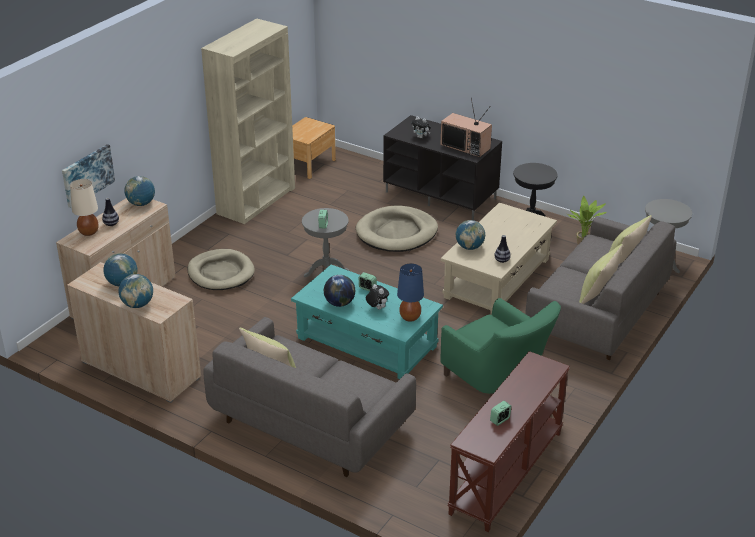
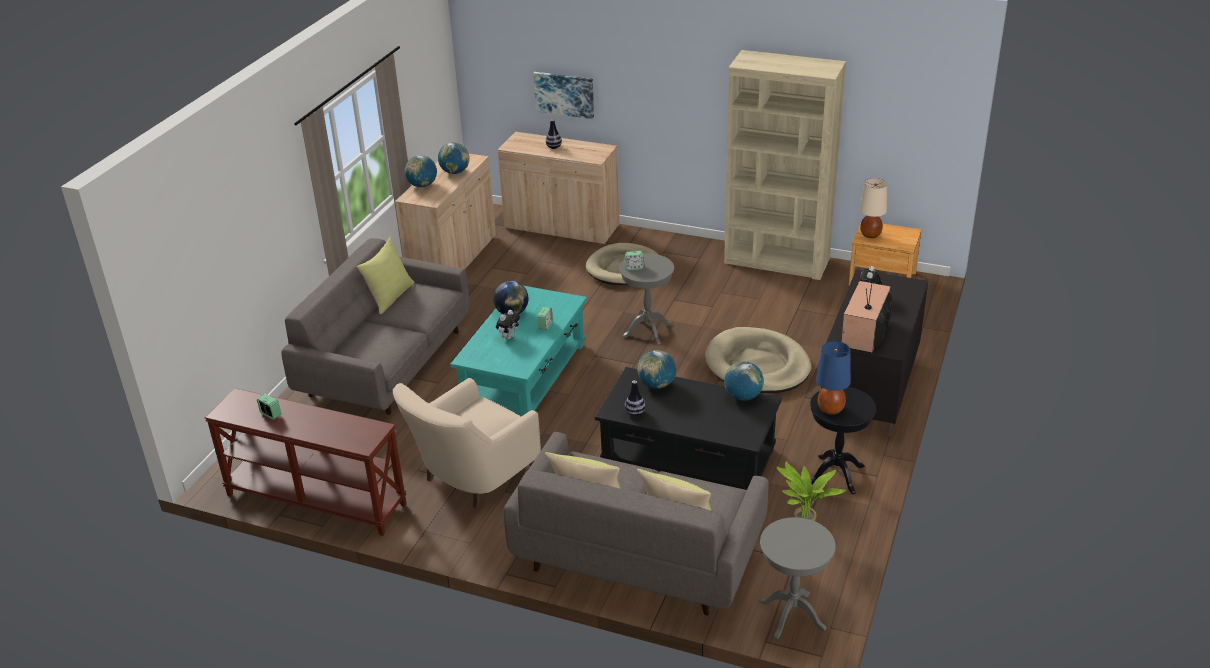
camera: 80 degrees right, 0 degrees up
beige table lamp [70,179,99,236] -> beige table lamp moved to [860,178,887,238]
globe [124,176,155,206] -> globe moved to [724,361,764,401]
blue table lamp [397,264,424,322] -> blue table lamp moved to [816,341,851,415]
green armchair [440,298,561,397] -> beige armchair [393,378,541,509]
beige coffee table [441,203,557,315] -> black coffee table [595,367,782,490]

